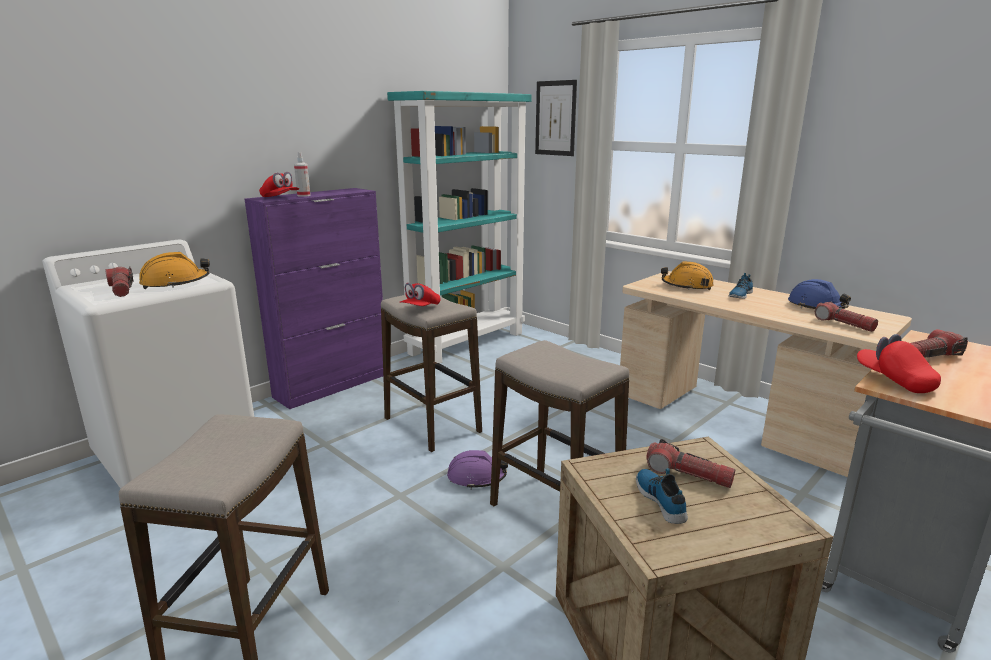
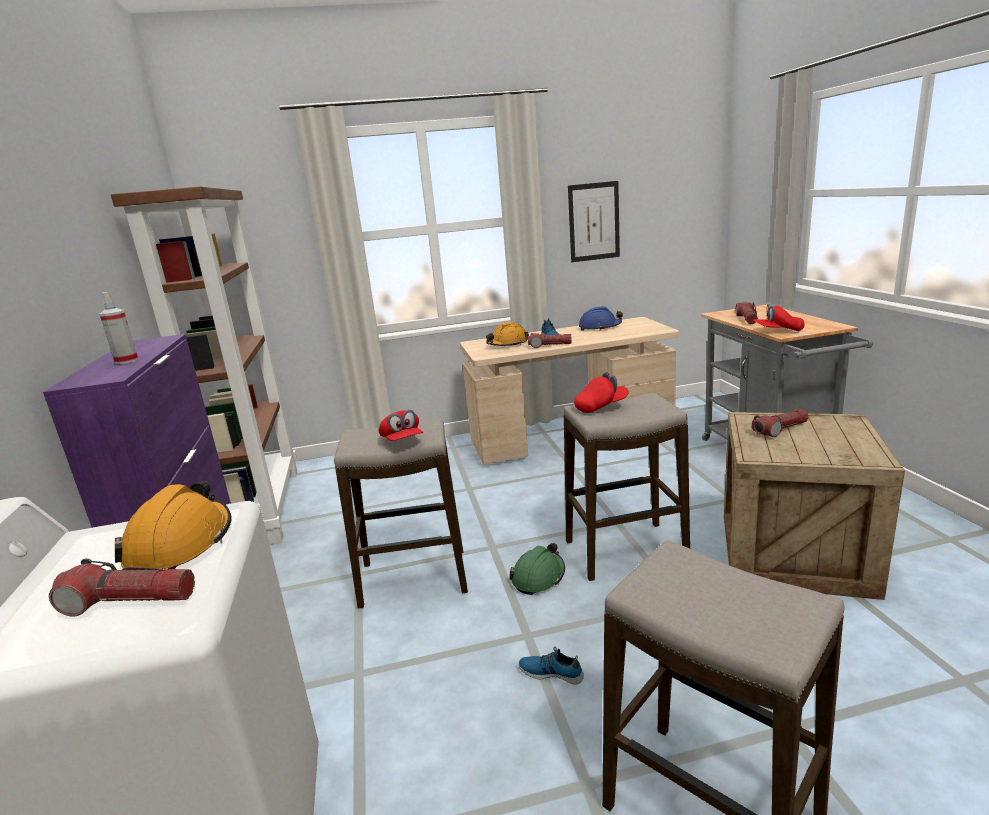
camera: 55 degrees left, 0 degrees up
red cap [259,172,299,197] -> red cap moved to [574,372,629,413]
turquoise bookcase [387,91,532,364] -> brown bookcase [111,186,297,545]
purple hard hat [447,450,508,489] -> green hard hat [509,543,565,595]
picture [535,80,577,156] -> picture moved to [568,181,620,262]
shoe [636,468,688,524] -> shoe moved to [519,646,584,684]
flashlight [815,301,878,332] -> flashlight moved to [528,333,572,348]

